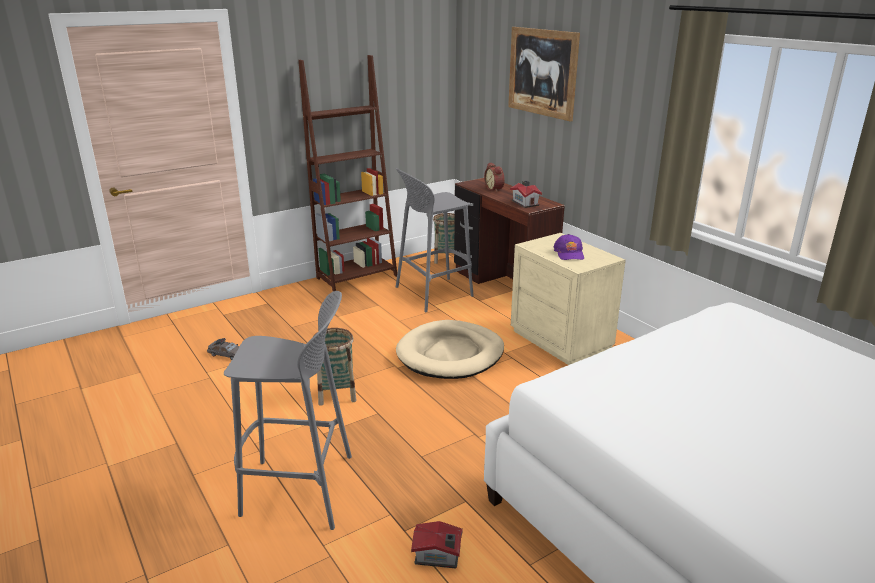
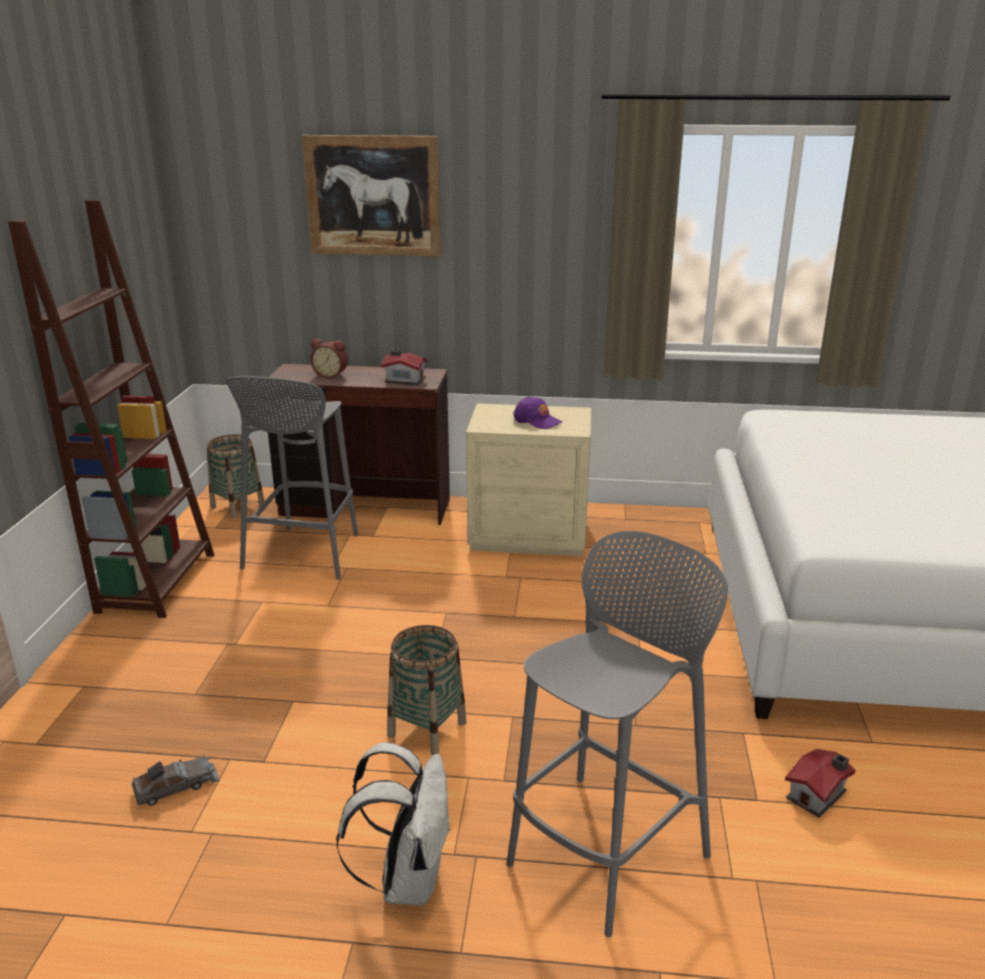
camera: 50 degrees left, 0 degrees up
beige dog bed [396,320,504,379] -> none
none -> white backpack [336,742,451,906]

